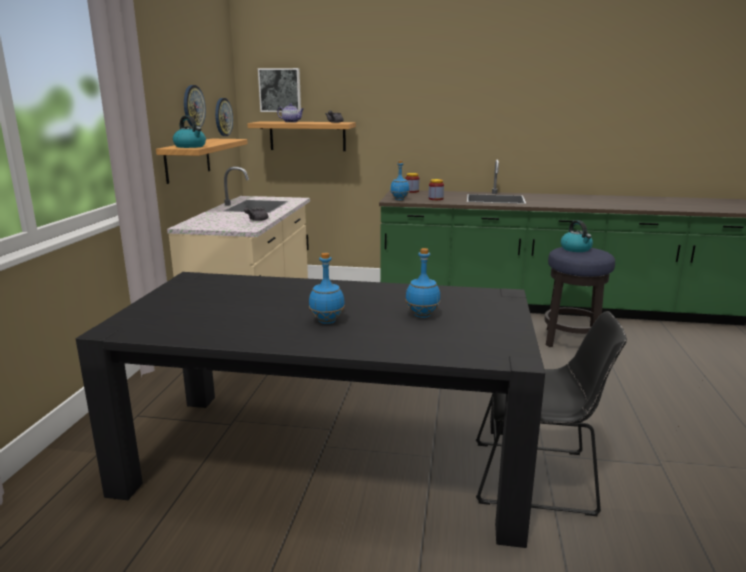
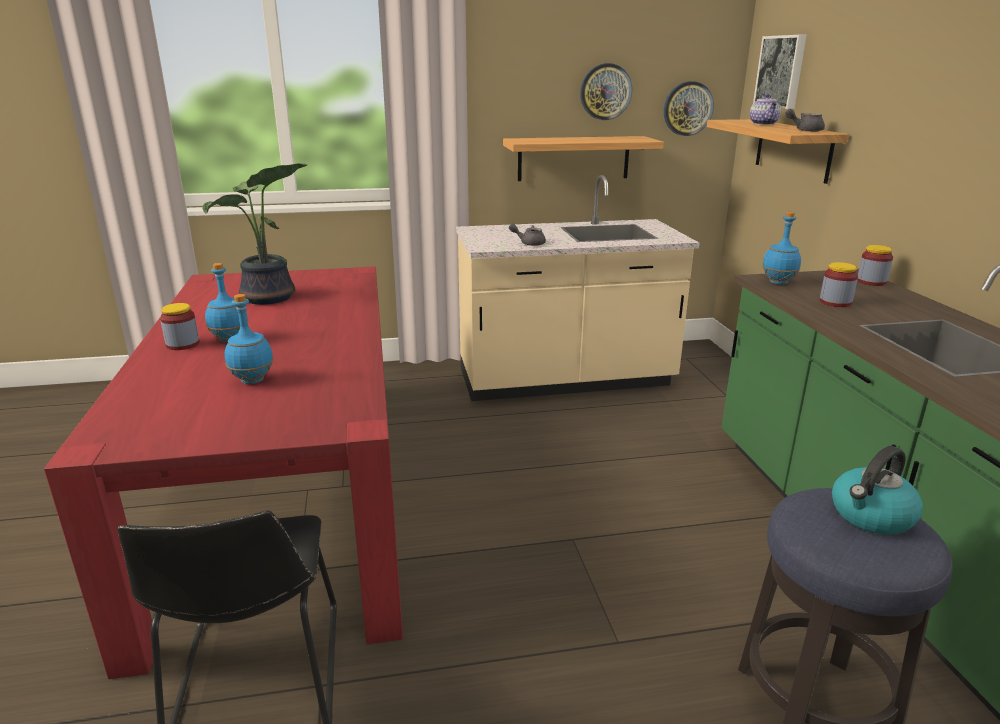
camera: 70 degrees right, 5 degrees up
black dining table [76,272,545,548] -> red dining table [44,266,403,679]
kettle [173,115,206,148] -> none
none -> jar [160,303,199,350]
none -> potted plant [203,163,308,305]

